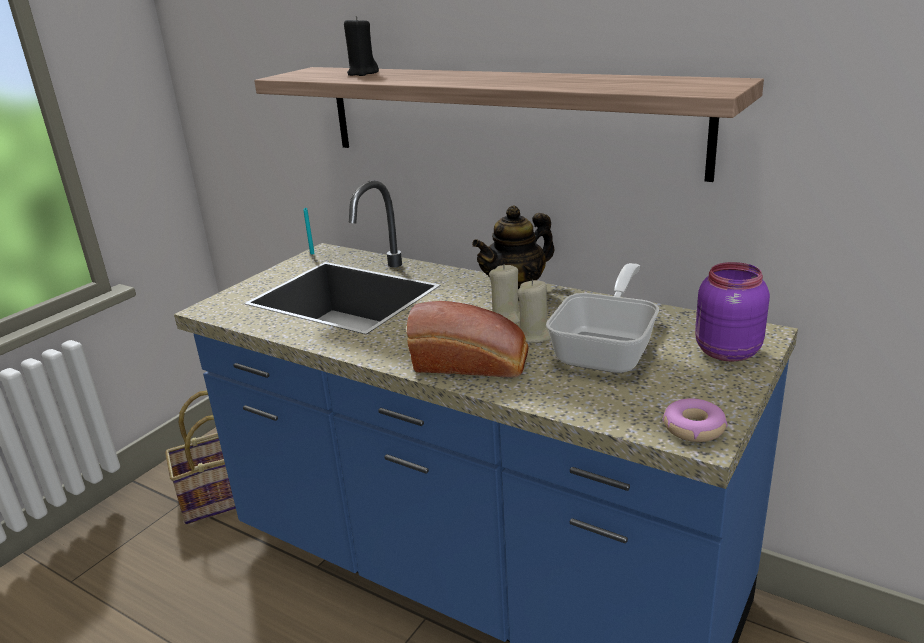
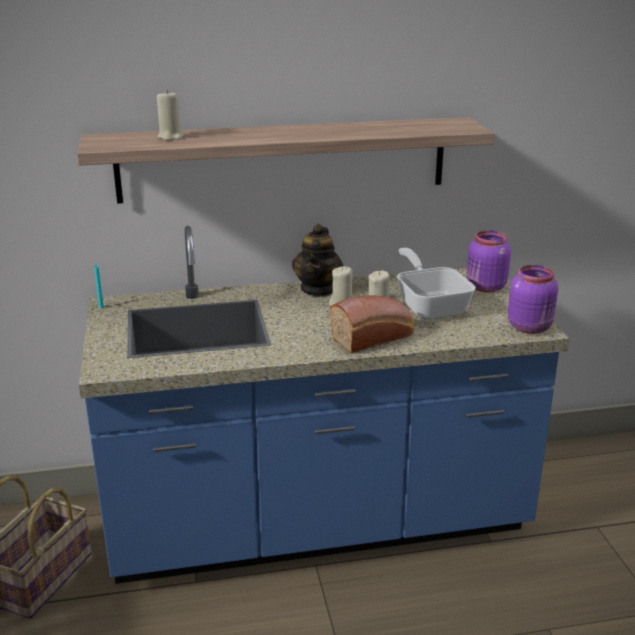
camera: 45 degrees left, 0 degrees up
black candle [344,16,379,76] -> beige candle [157,90,184,140]
donut [663,398,728,442] -> purple jar [508,265,558,334]

